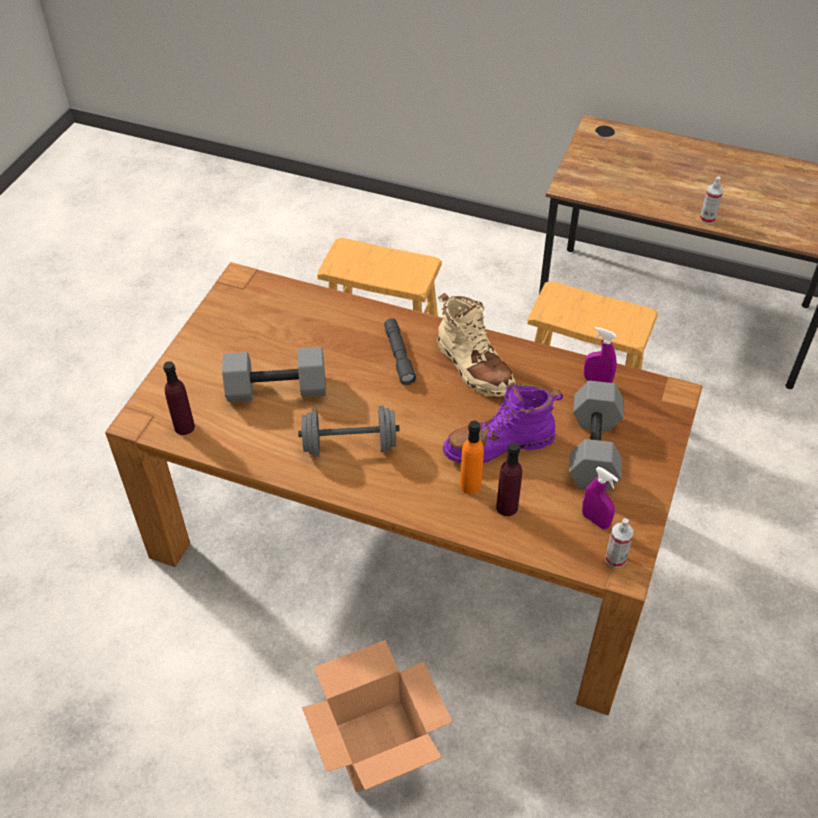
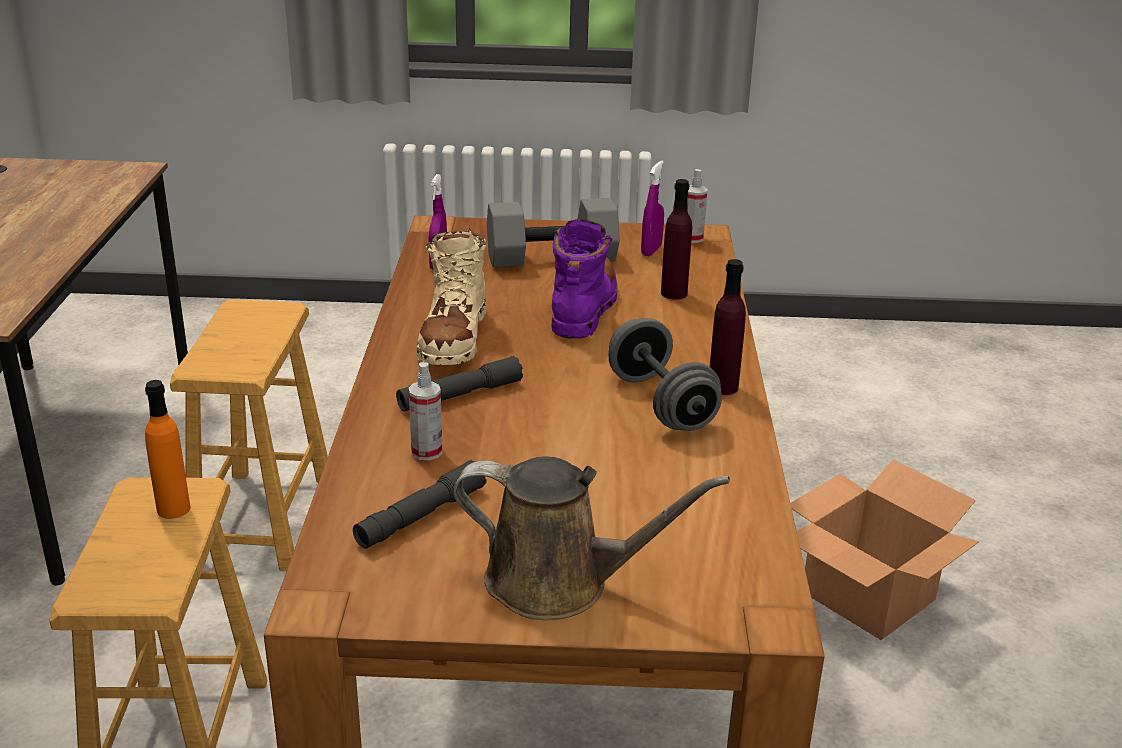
camera: 110 degrees left, 20 degrees down
purple bottle [163,361,195,435] -> purple bottle moved to [710,259,746,395]
grey dumbbell [222,347,326,402] -> none
beige boot [437,293,516,397] -> beige boot turned 150 degrees clockwise [417,228,486,365]
purple boot [443,383,564,463] -> purple boot turned 135 degrees counterclockwise [551,219,617,339]
orange bottle [460,421,484,494] -> orange bottle moved to [145,380,191,519]
spray bottle [700,177,723,224] -> spray bottle moved to [409,362,443,460]
none -> grey flashlight [353,460,487,548]
none -> brown watering can [453,457,730,620]

